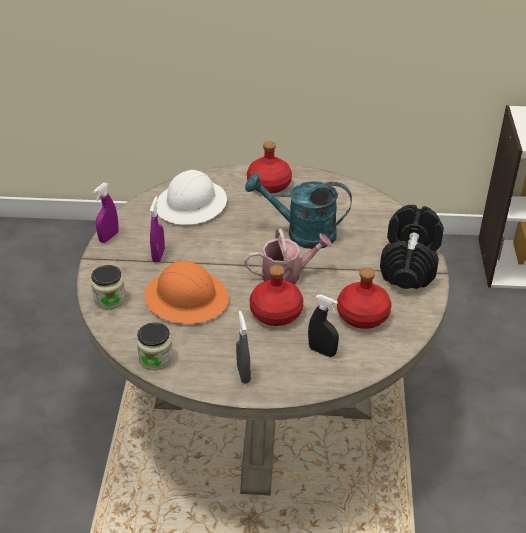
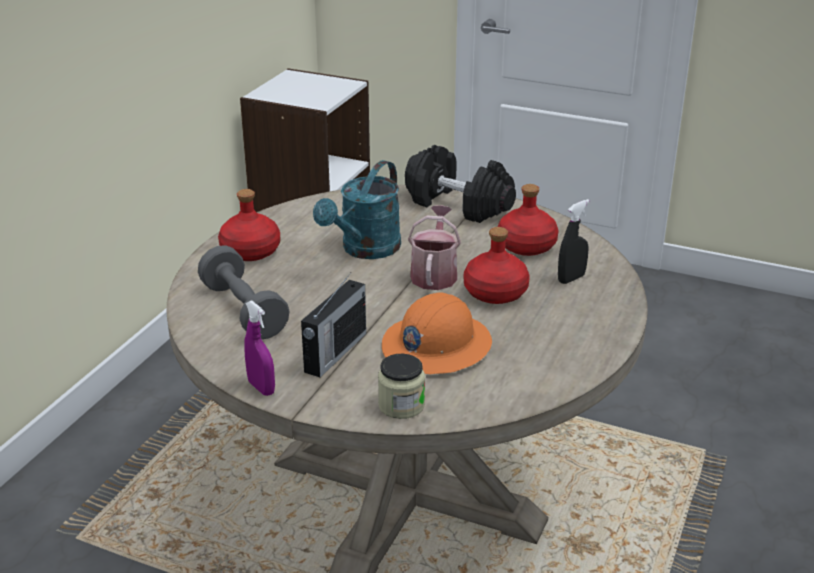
camera: 70 degrees left, 10 degrees down
jar [137,323,173,370] -> none
purple spray bottle [150,197,165,263] -> radio [301,273,366,377]
white hard hat [156,170,227,225] -> grey dumbbell [198,245,290,339]
grey spray bottle [236,311,251,384] -> none

